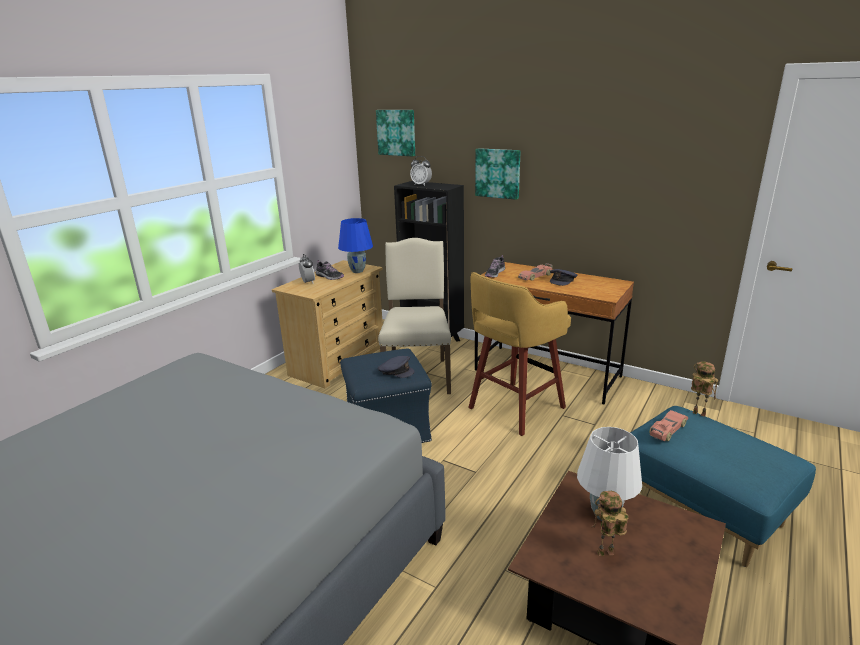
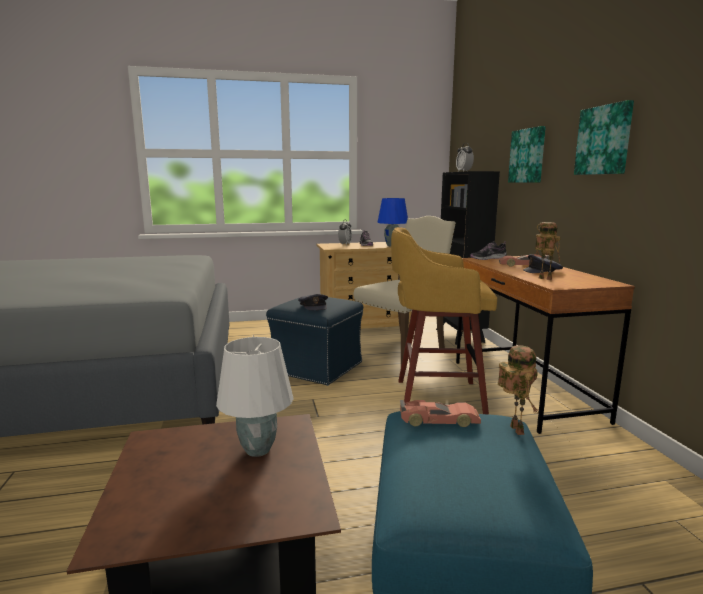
camera: 45 degrees right, 10 degrees down
picture [376,110,415,156] -> picture moved to [574,100,634,175]
toy robot [591,491,628,556] -> toy robot moved to [535,222,561,280]

